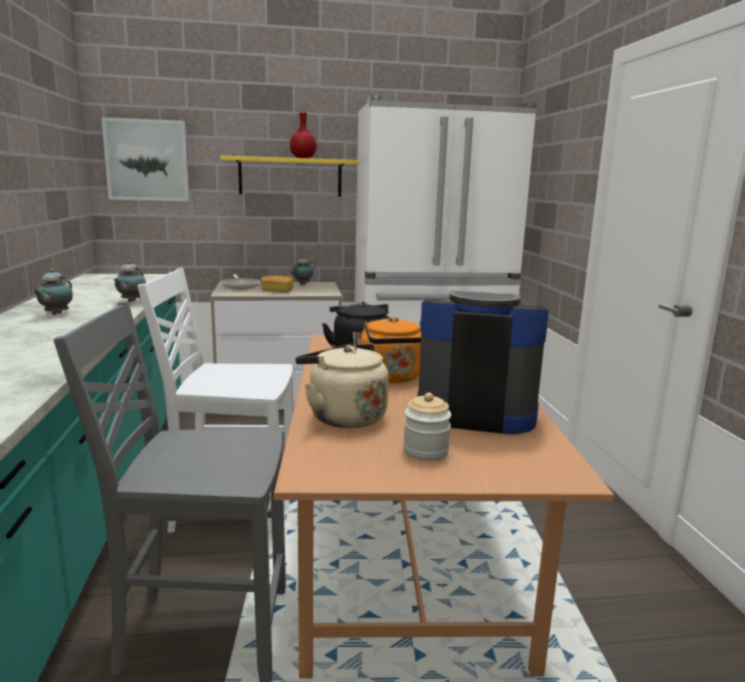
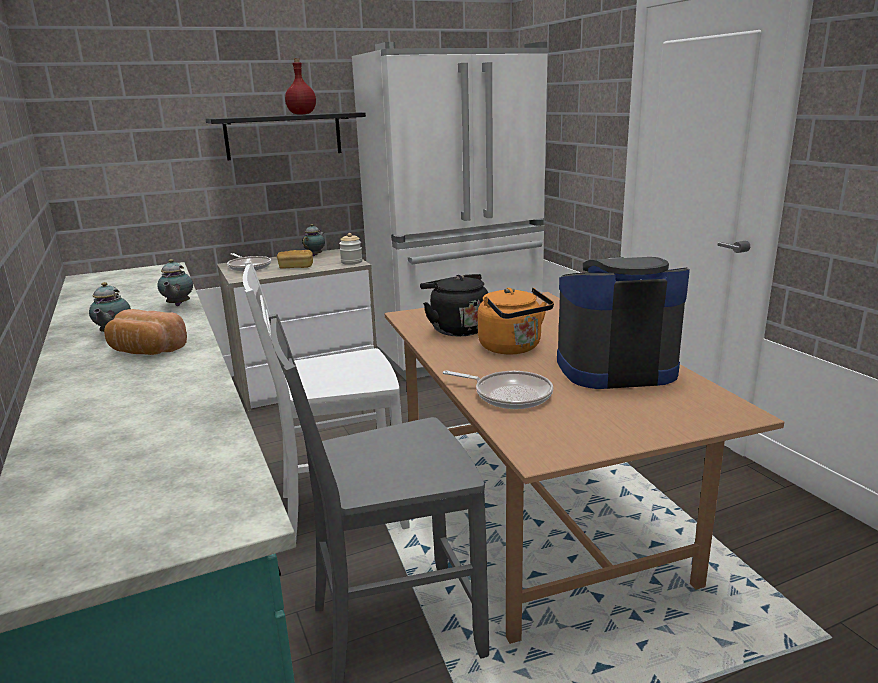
camera: 15 degrees left, 5 degrees up
picture [101,117,189,201] -> none
yellow shelf [220,156,359,197] -> black shelf [205,112,366,160]
beige kettle [295,344,389,428] -> frying pan [443,371,553,409]
jar [403,393,451,461] -> jar moved to [339,233,363,265]
none -> bread [104,309,187,355]

